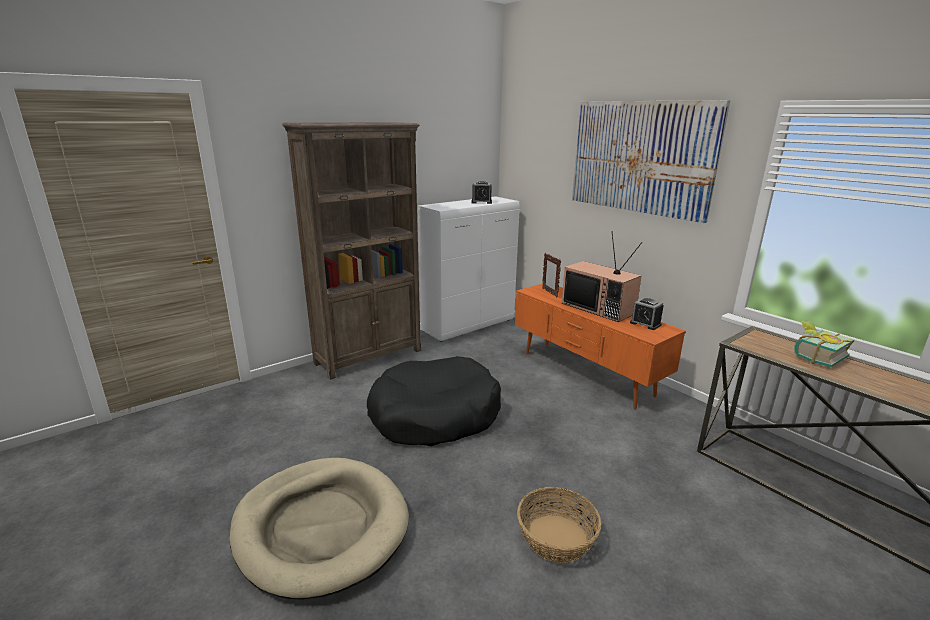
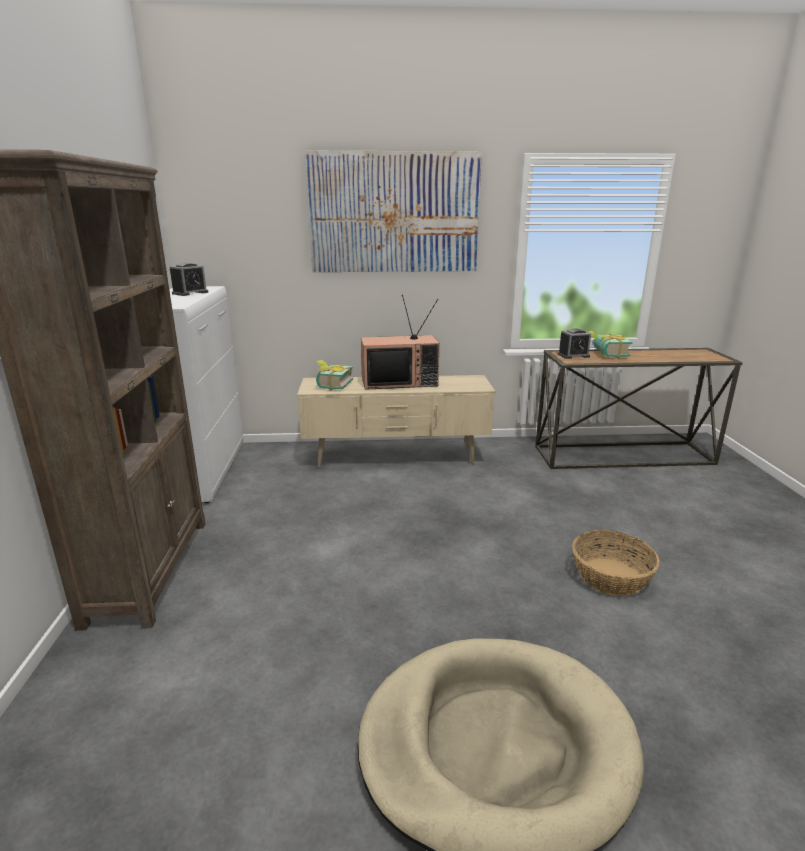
camera: 55 degrees left, 0 degrees up
black dog bed [367,356,501,446] -> none
orange tv stand [515,283,686,409] -> beige tv stand [297,375,495,467]
picture frame [542,253,561,298] -> book [316,360,353,391]
alarm clock [630,298,664,330] -> alarm clock moved to [558,328,591,359]

